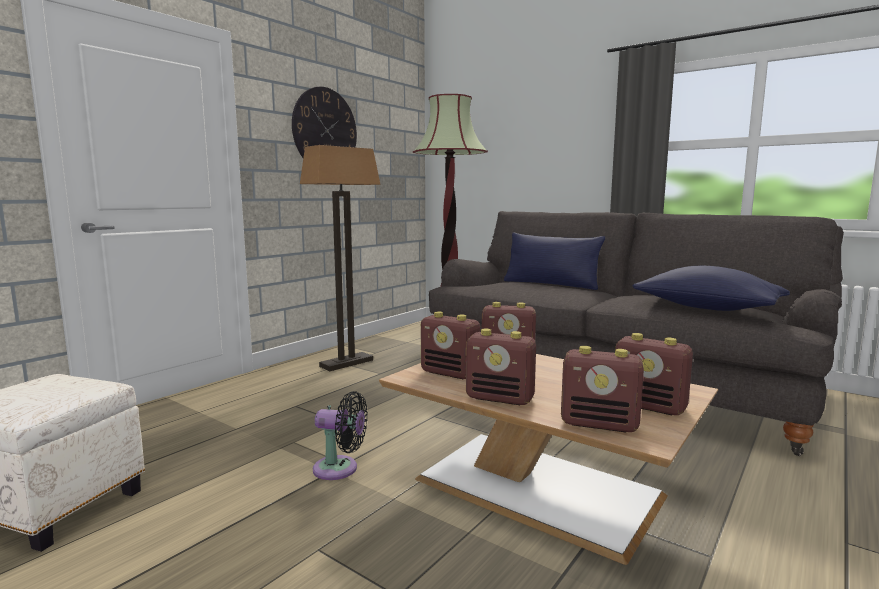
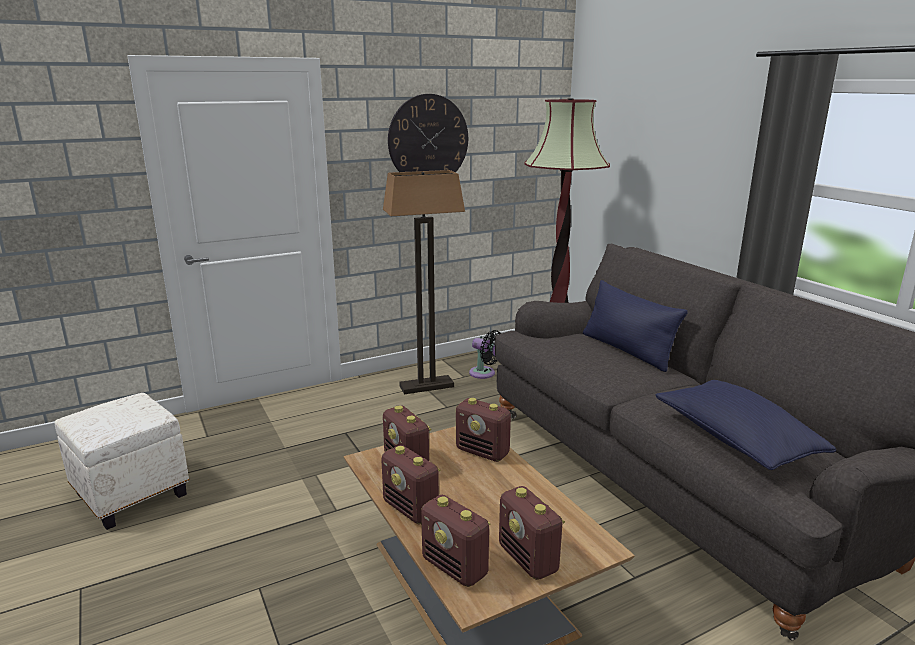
camera: 25 degrees right, 10 degrees up
black fan [313,391,368,480] -> black fan moved to [469,330,500,379]

